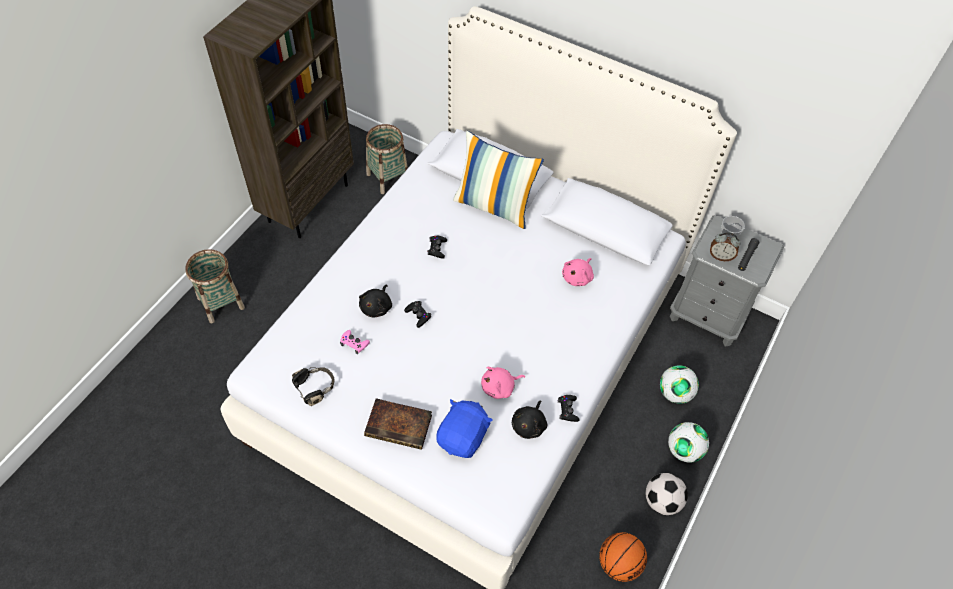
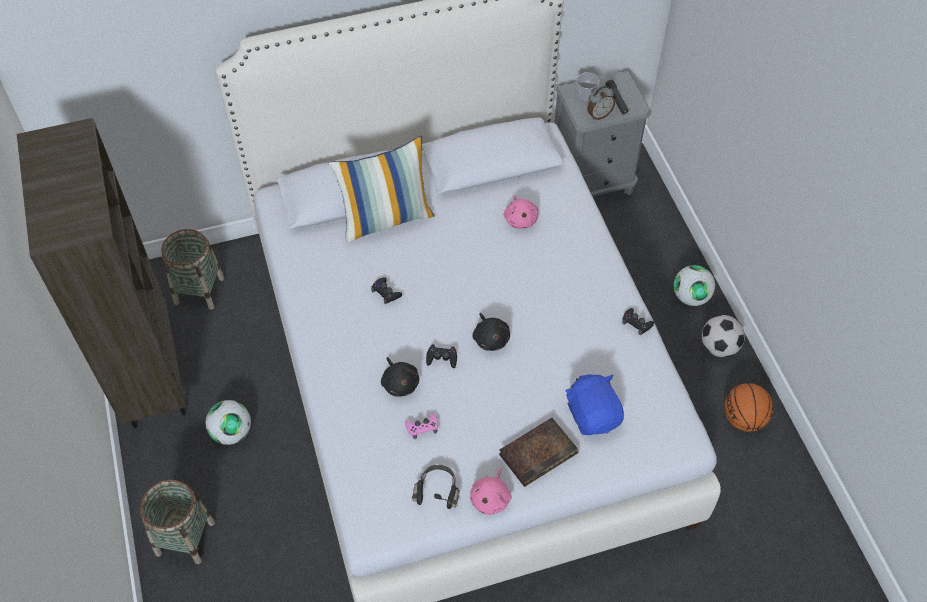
camera: 45 degrees left, 0 degrees up
pink plush toy [481,366,525,399] -> pink plush toy moved to [470,468,512,515]
black plush toy [511,400,547,439] -> black plush toy moved to [473,312,510,351]
football [660,365,699,404] -> football moved to [206,400,251,445]

